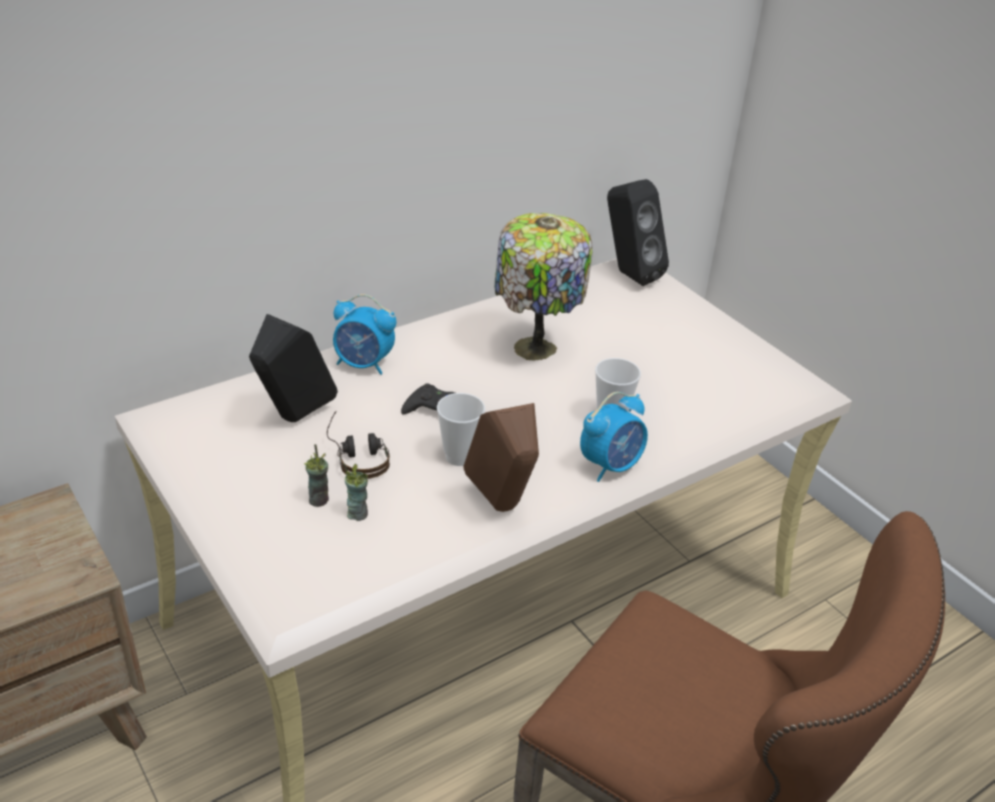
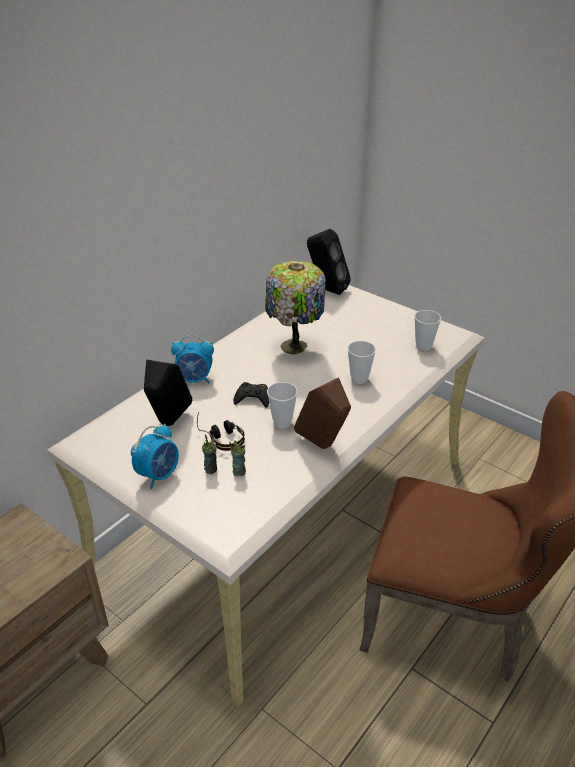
camera: 15 degrees left, 0 degrees up
alarm clock [580,392,648,482] -> alarm clock moved to [131,424,179,489]
none -> cup [414,310,441,351]

